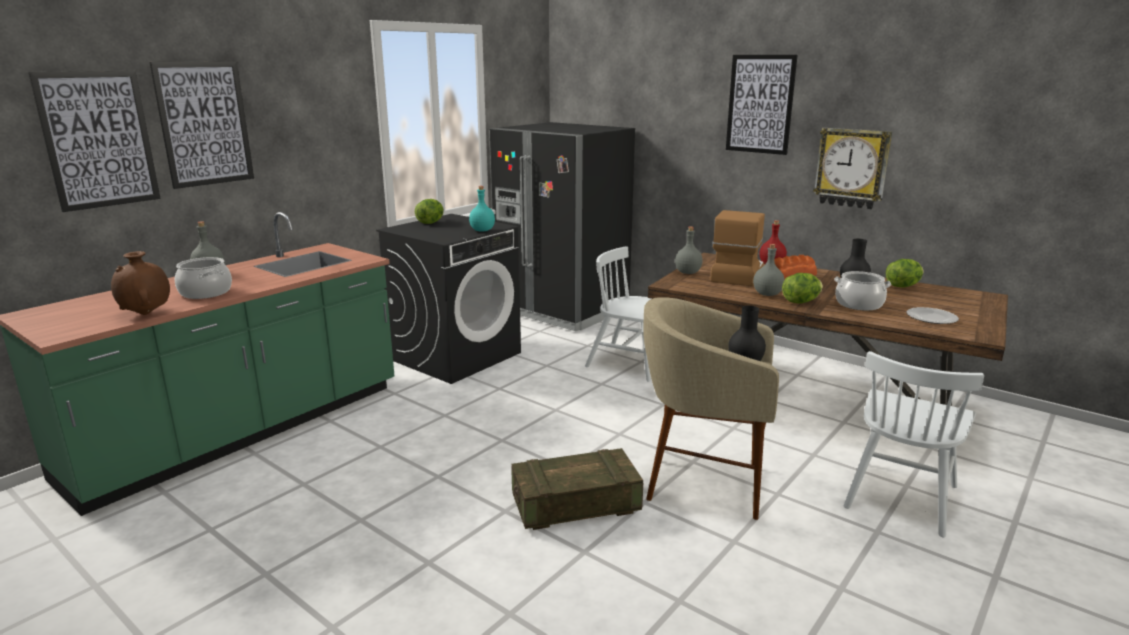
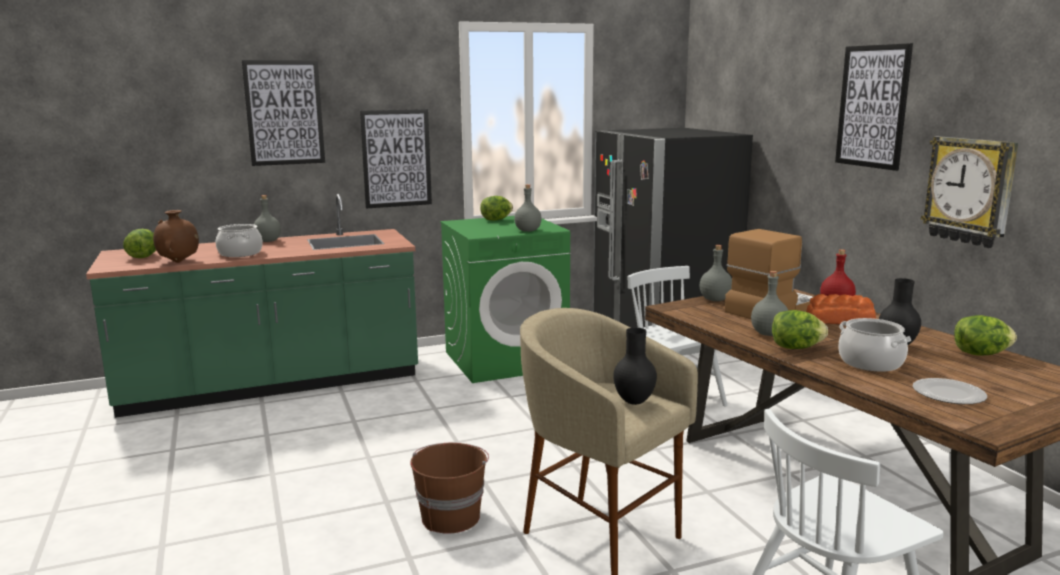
camera: 30 degrees right, 5 degrees down
picture [28,71,161,212] -> picture moved to [360,109,432,209]
black washing machine [376,214,521,384] -> green washing machine [440,216,570,383]
turquoise bottle [469,186,495,232] -> grey bottle [514,184,542,232]
crate [511,448,643,530] -> brown bucket [410,443,489,533]
none -> lettuce [123,229,156,258]

